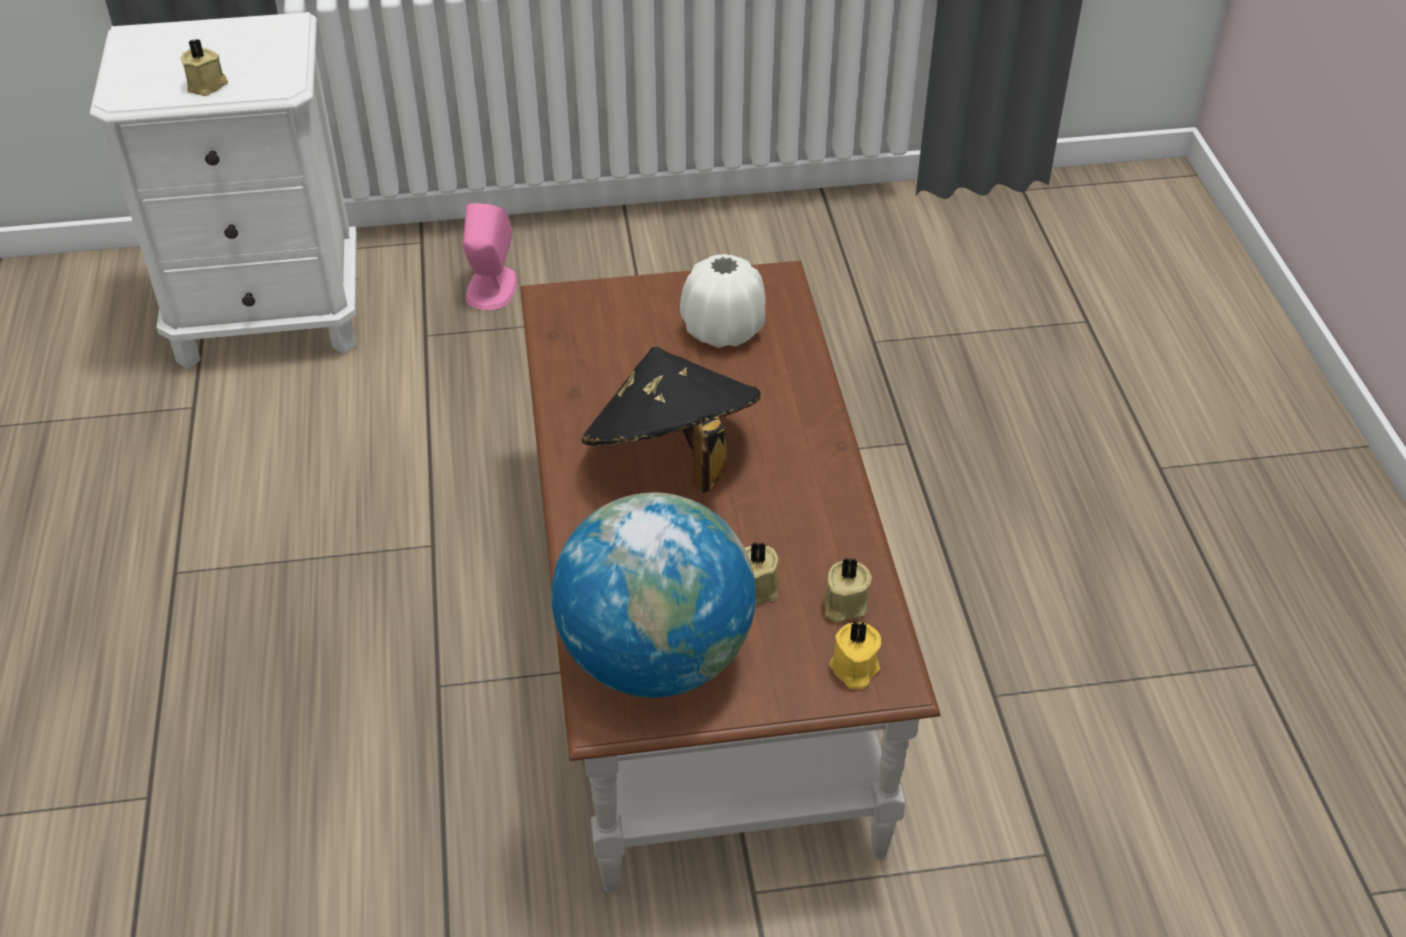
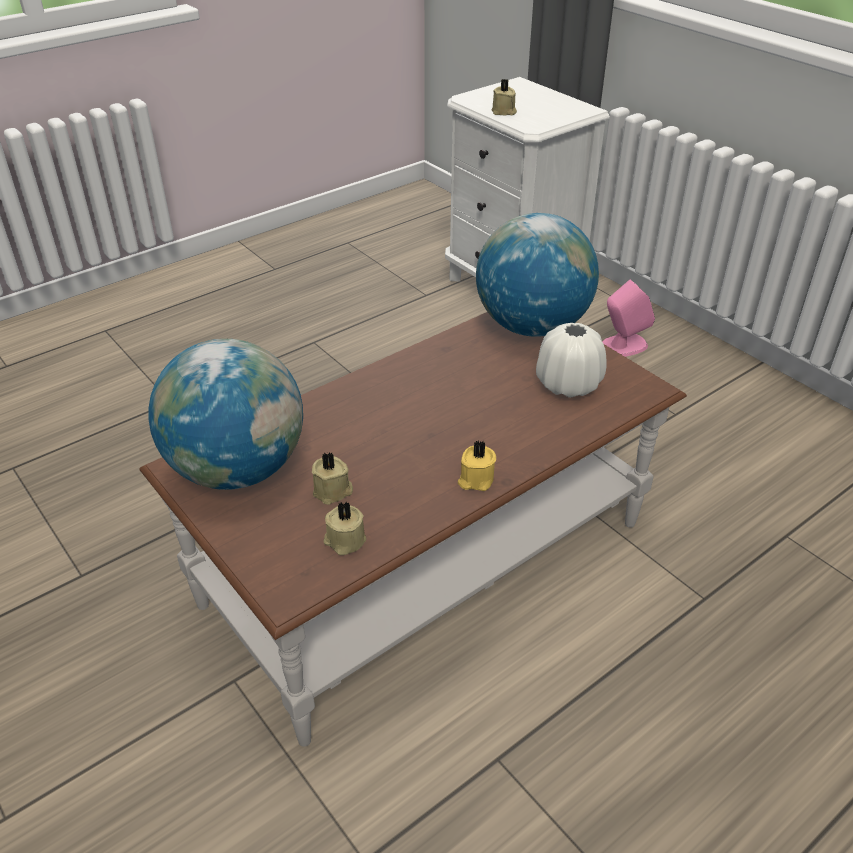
camera: 60 degrees right, 5 degrees down
black hat [581,347,761,493] -> none
yellow candle [829,621,881,689] -> yellow candle moved to [458,440,496,491]
none -> globe [476,213,599,337]

